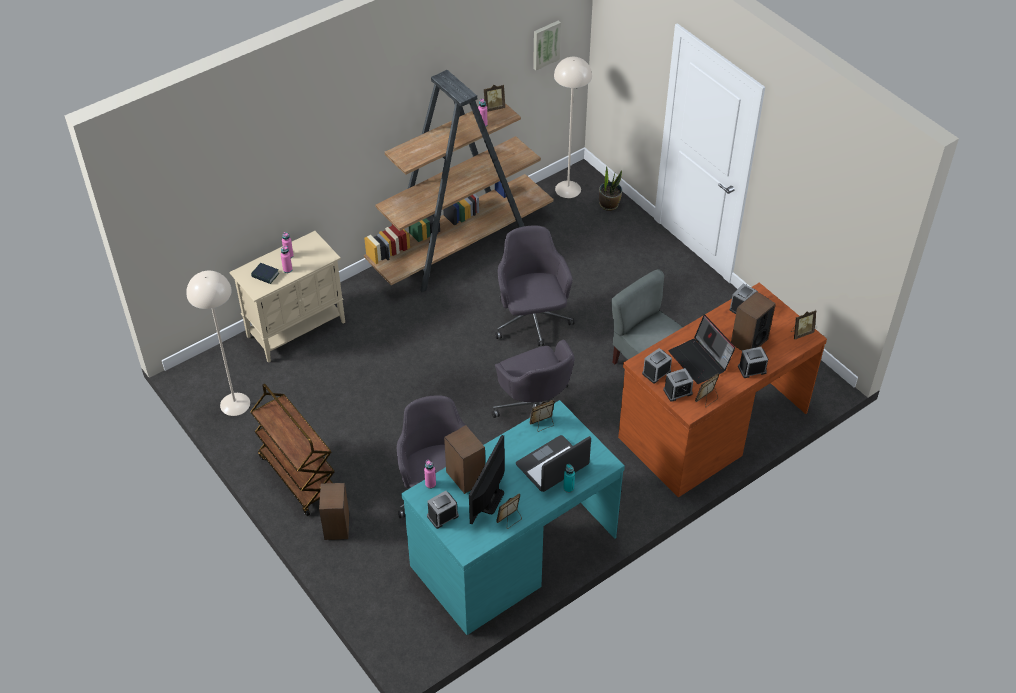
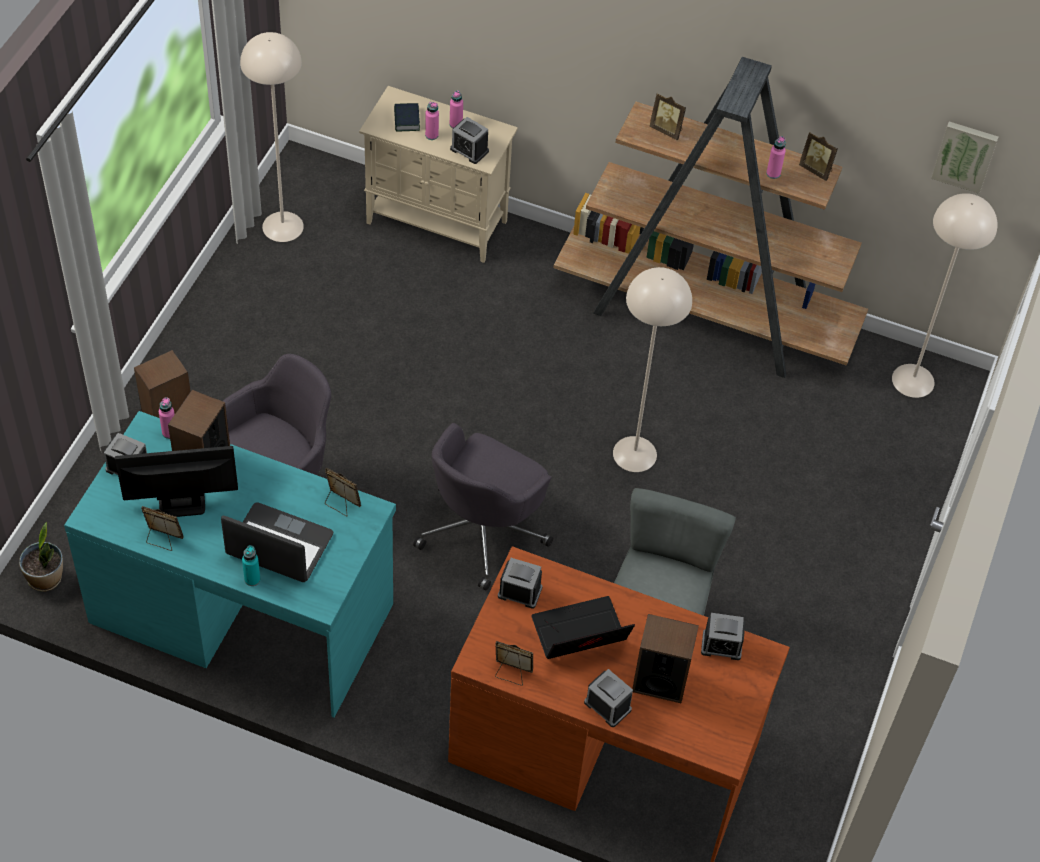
camera: 55 degrees right, 5 degrees up
brown cart [250,383,335,516] -> none
grey office chair [495,225,574,346] -> beige floor lamp [613,267,692,472]
potted plant [599,167,622,211] -> potted plant moved to [19,522,63,591]
alarm clock [663,368,693,402] -> alarm clock moved to [450,117,489,164]
laptop [669,315,735,384] -> laptop turned 45 degrees clockwise [531,596,635,659]
picture frame [791,310,817,340] -> picture frame moved to [649,93,686,140]

